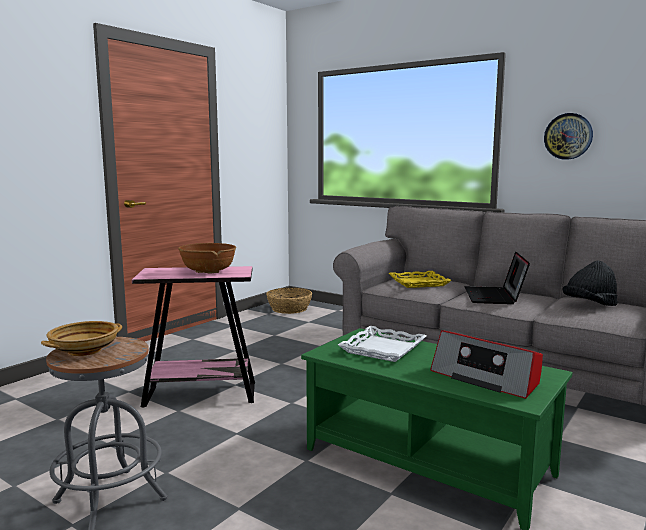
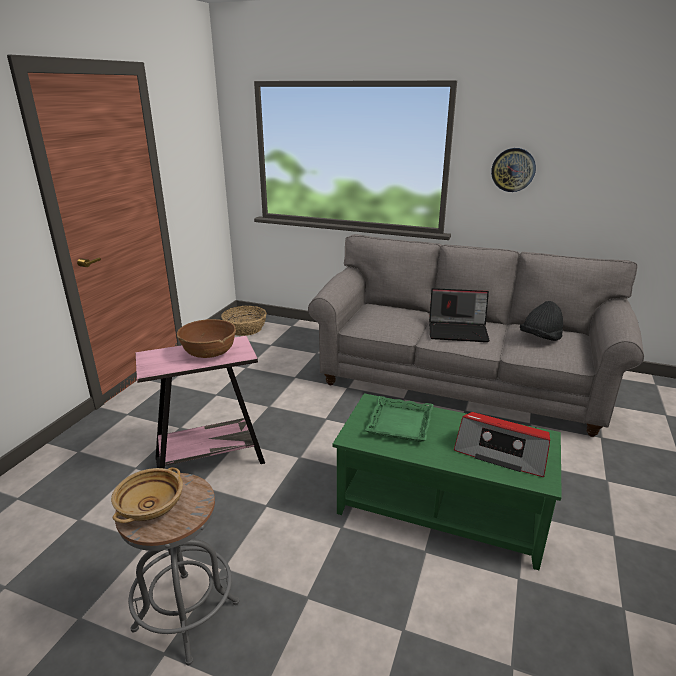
camera: 15 degrees left, 15 degrees up
white tray [338,326,426,362] -> green tray [365,396,434,442]
yellow tray [389,271,452,288] -> none
laptop [464,251,530,304] -> laptop turned 75 degrees counterclockwise [429,288,490,342]

